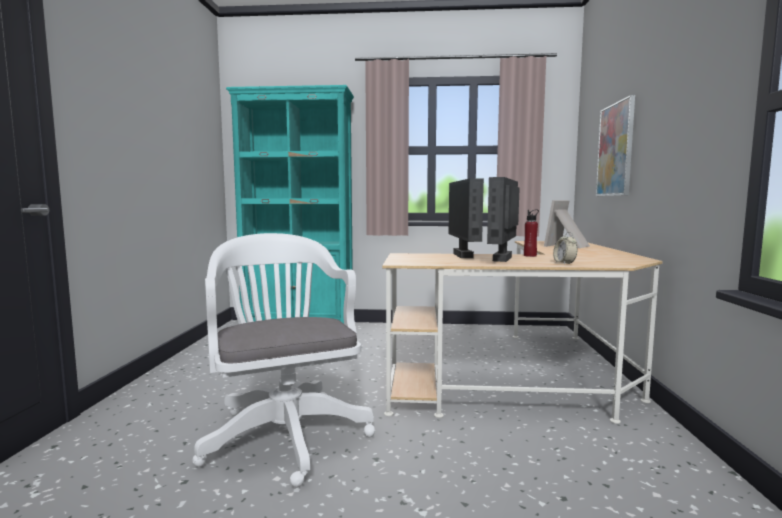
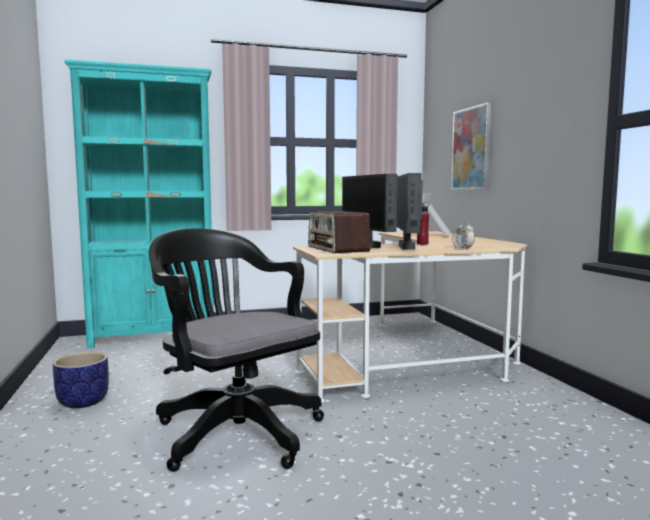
camera: 20 degrees left, 0 degrees up
white office chair [192,233,375,487] -> black office chair [149,228,324,472]
none -> planter [53,352,109,408]
none -> radio [308,211,371,253]

